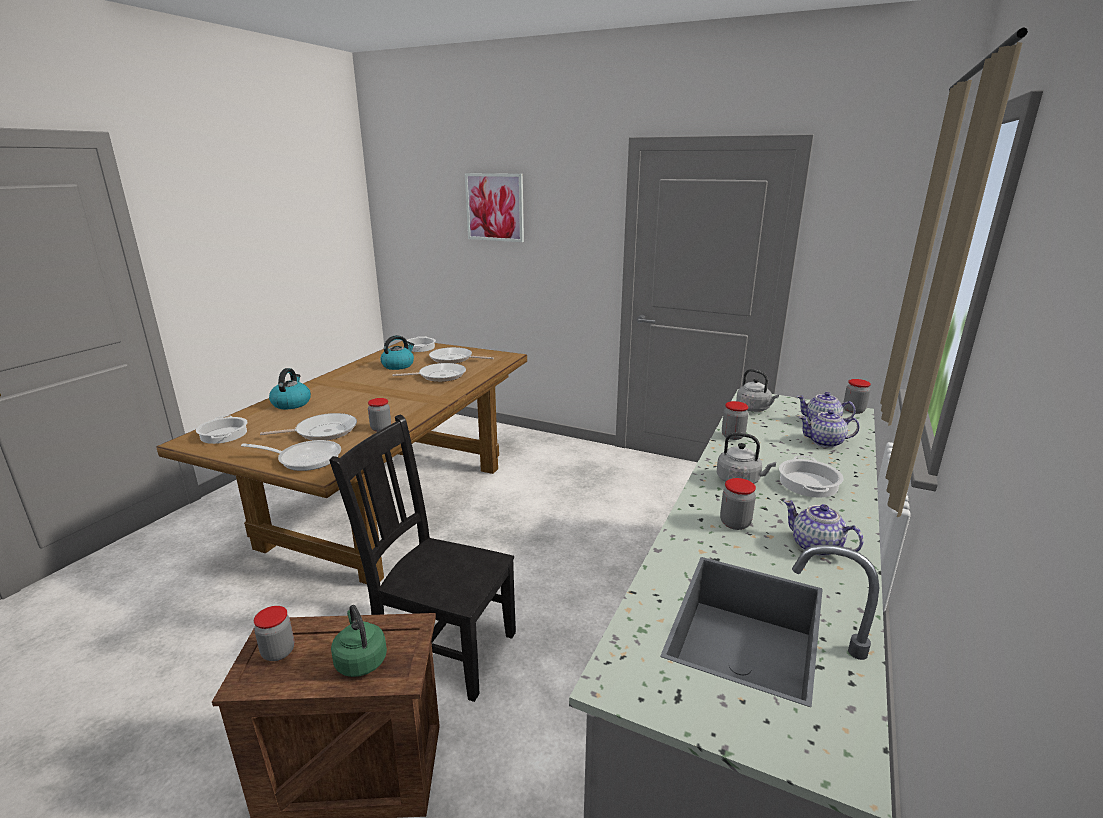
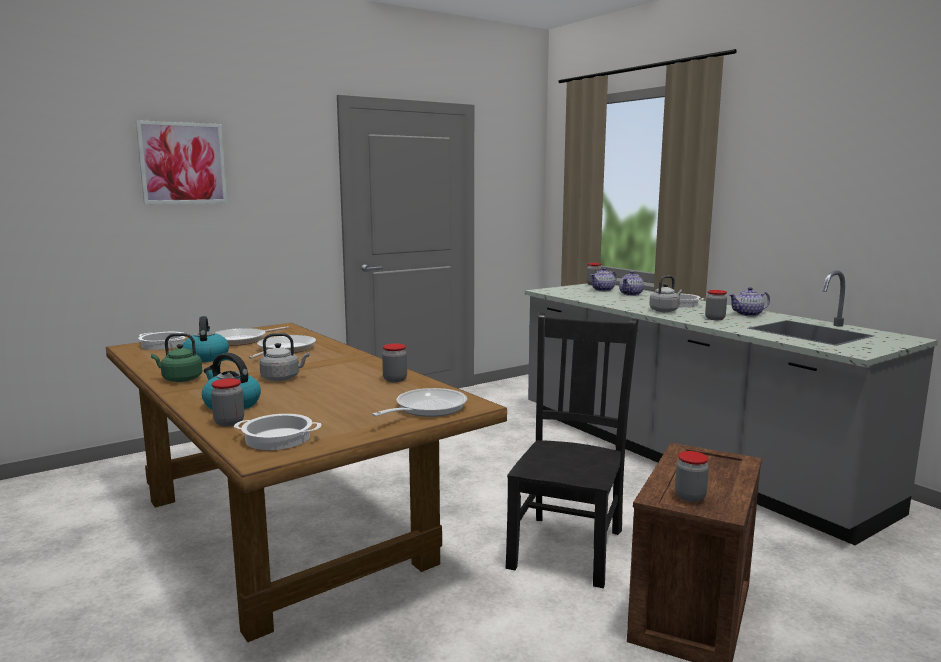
camera: 60 degrees left, 10 degrees down
frying pan [260,413,357,440] -> none
black chair [329,414,516,702] -> black chair turned 150 degrees clockwise [506,313,639,588]
green kettle [331,605,387,677] -> green kettle moved to [151,333,202,382]
jar [722,401,749,440] -> jar moved to [211,378,244,426]
grey kettle [736,369,779,412] -> grey kettle moved to [259,333,309,381]

